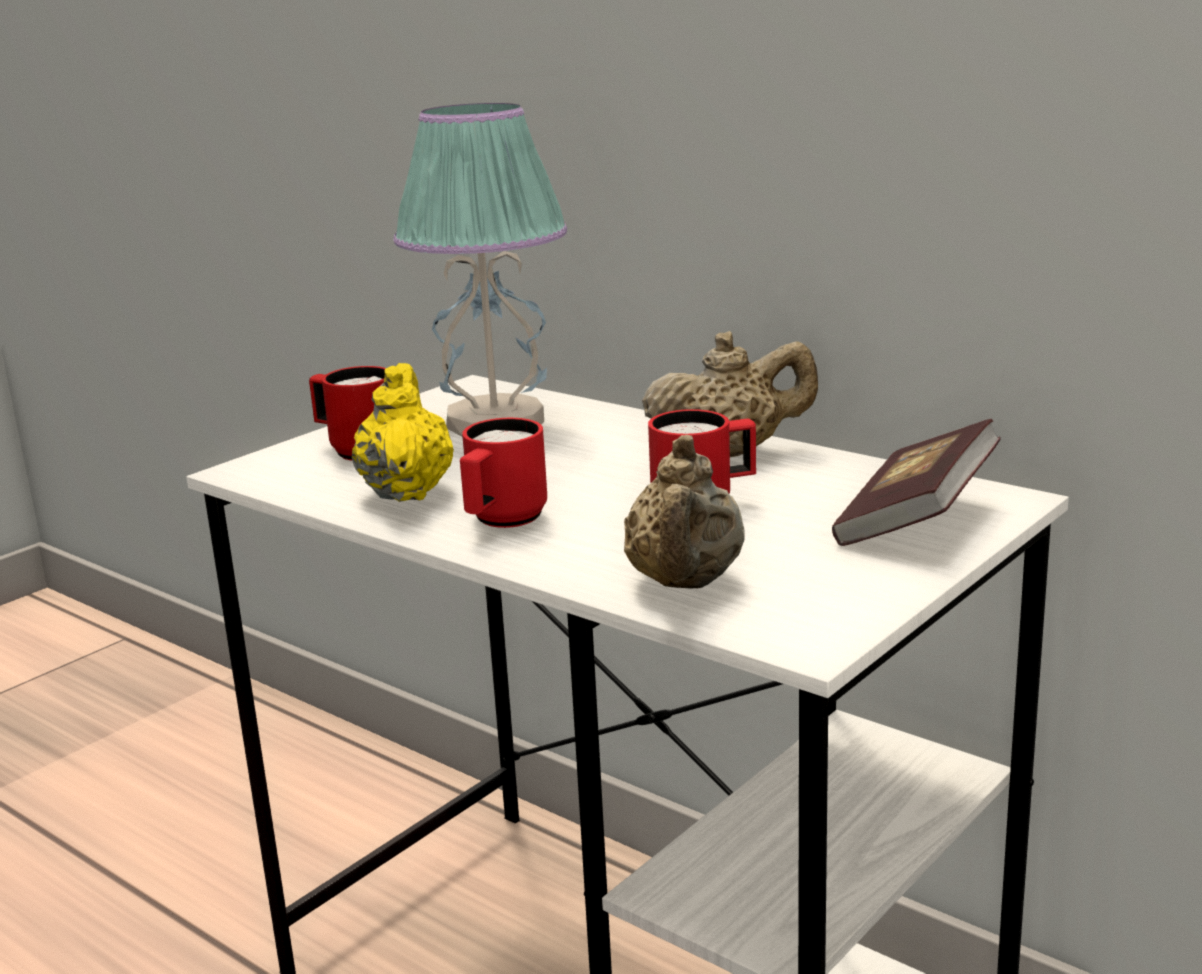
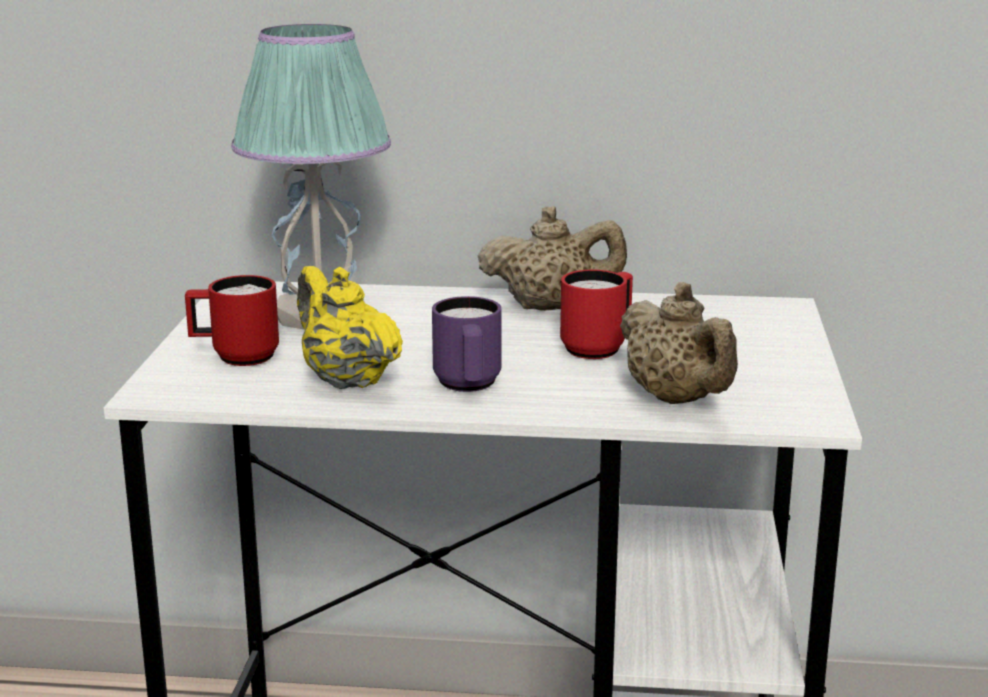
camera: 35 degrees left, 0 degrees up
red mug [460,418,547,528] -> purple mug [432,296,502,392]
beige teapot [642,331,818,457] -> beige teapot turned 45 degrees clockwise [478,206,627,311]
book [832,419,1001,546] -> none

